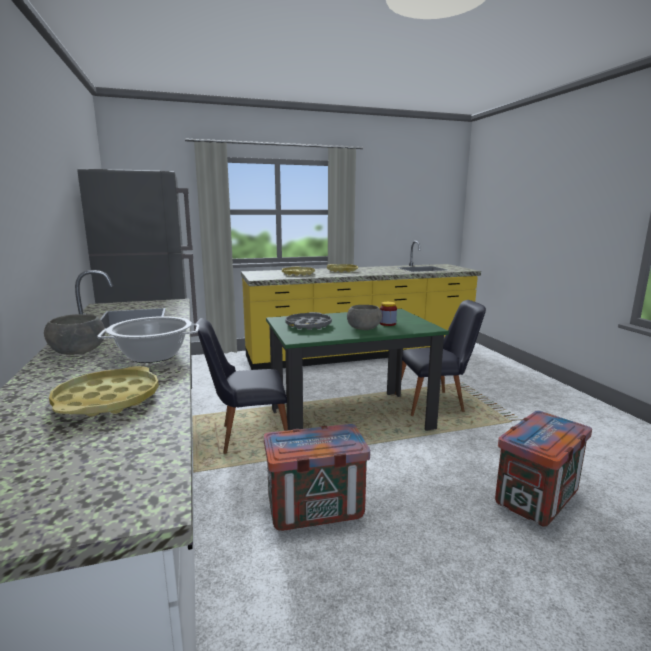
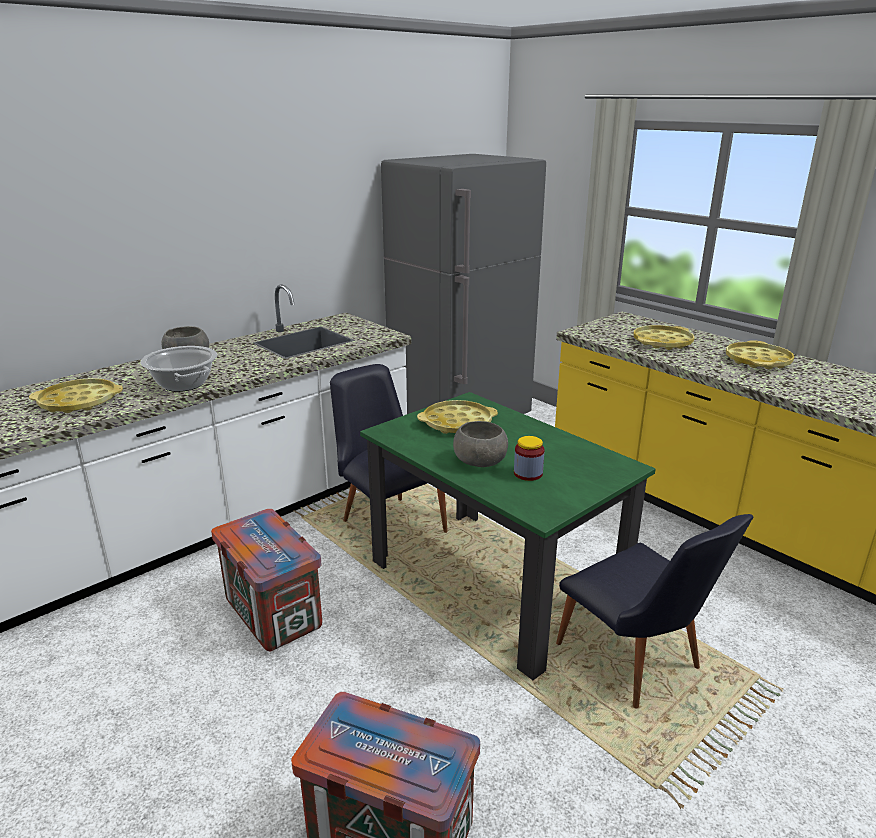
camera: 65 degrees right, 10 degrees up
grey tray [285,312,332,330] -> yellow tray [417,400,498,434]

